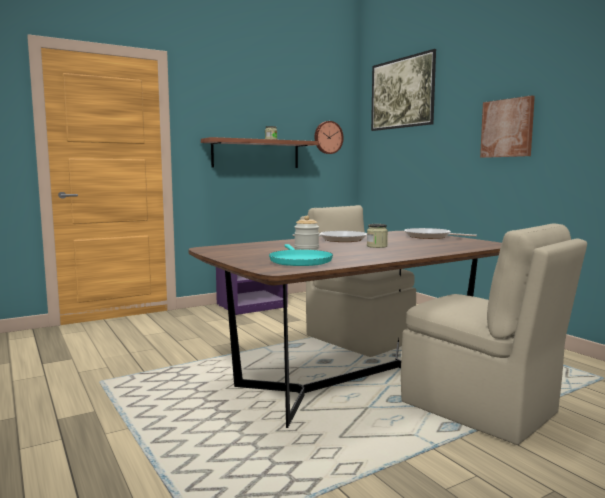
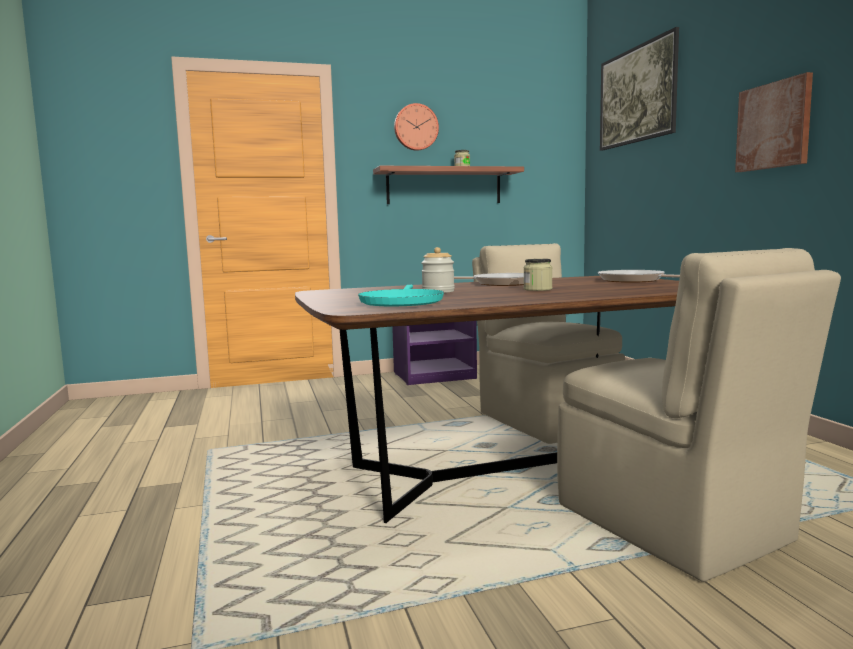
camera: 15 degrees right, 0 degrees up
wall clock [314,121,344,154] -> wall clock moved to [394,103,439,151]

